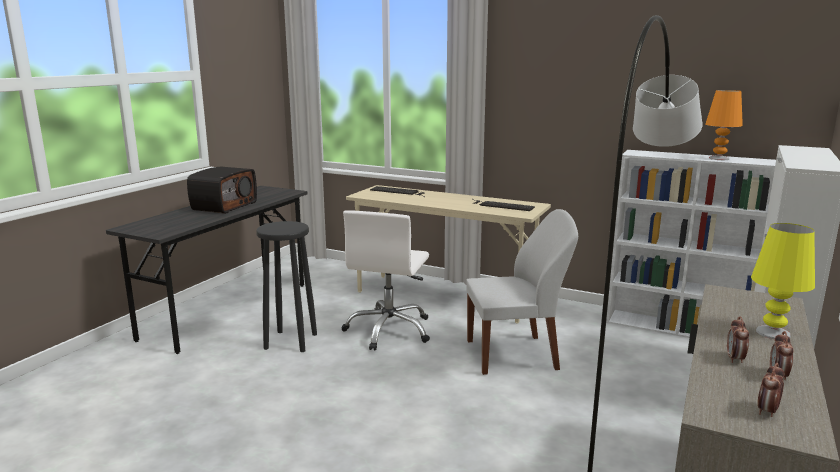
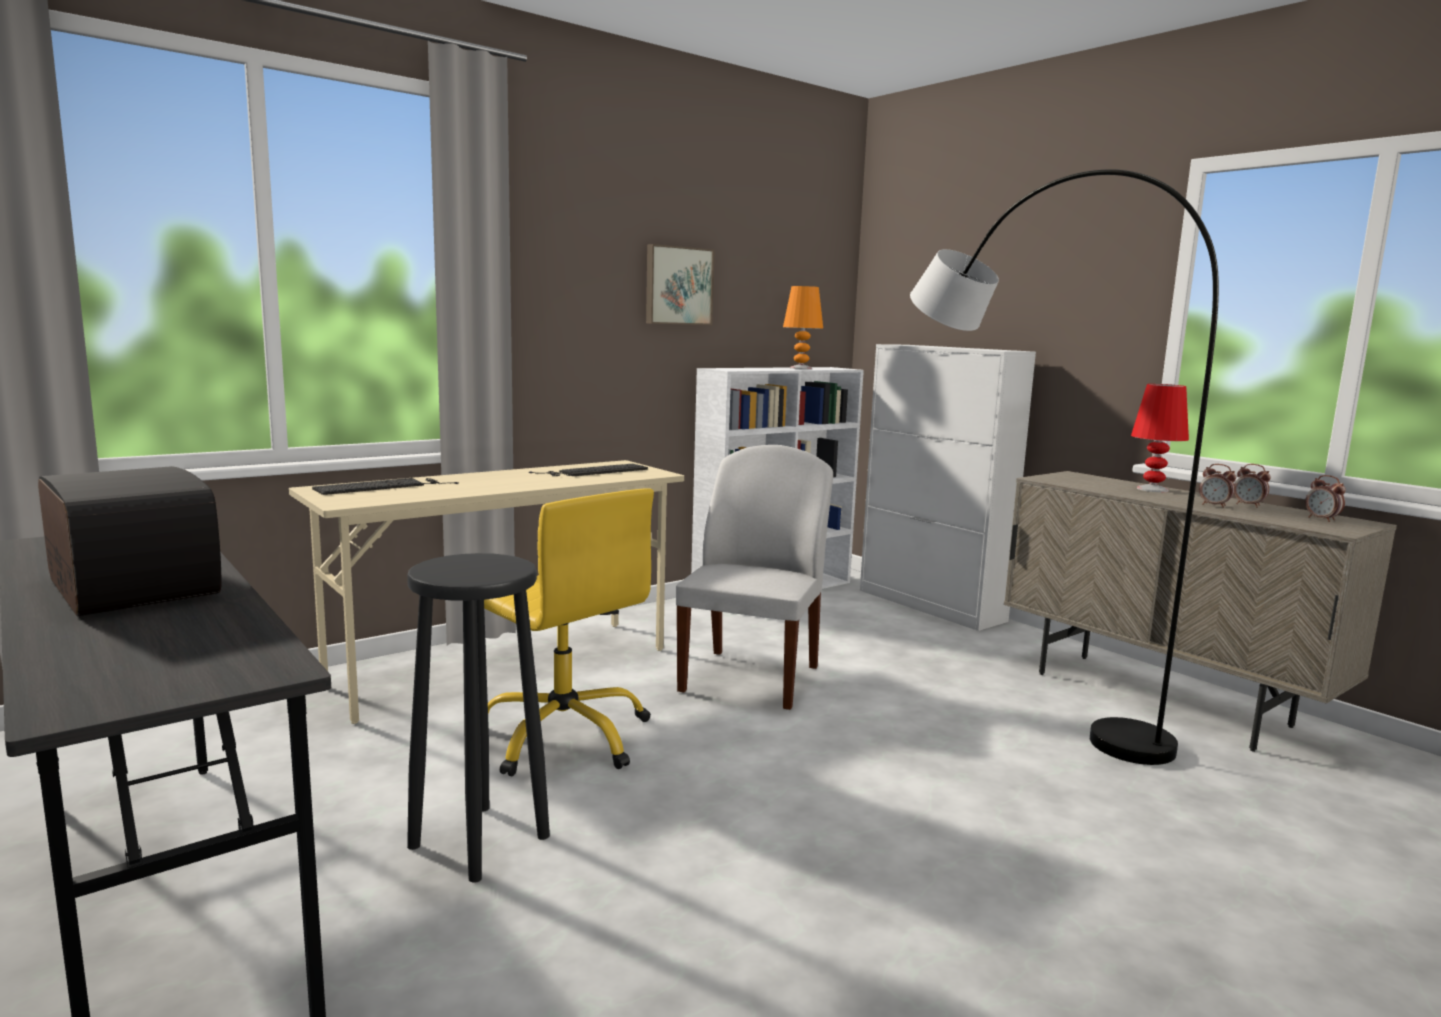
camera: 65 degrees left, 5 degrees down
white office chair [341,210,430,351] -> yellow office chair [484,488,654,776]
yellow table lamp [751,223,815,339] -> red table lamp [1131,384,1189,492]
none -> picture [646,244,715,325]

